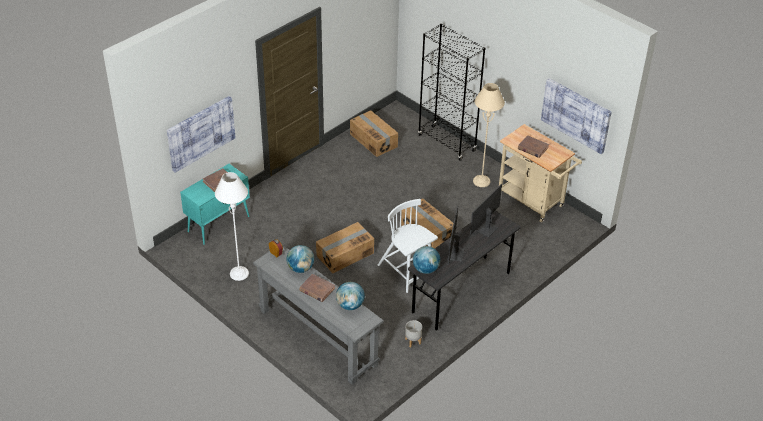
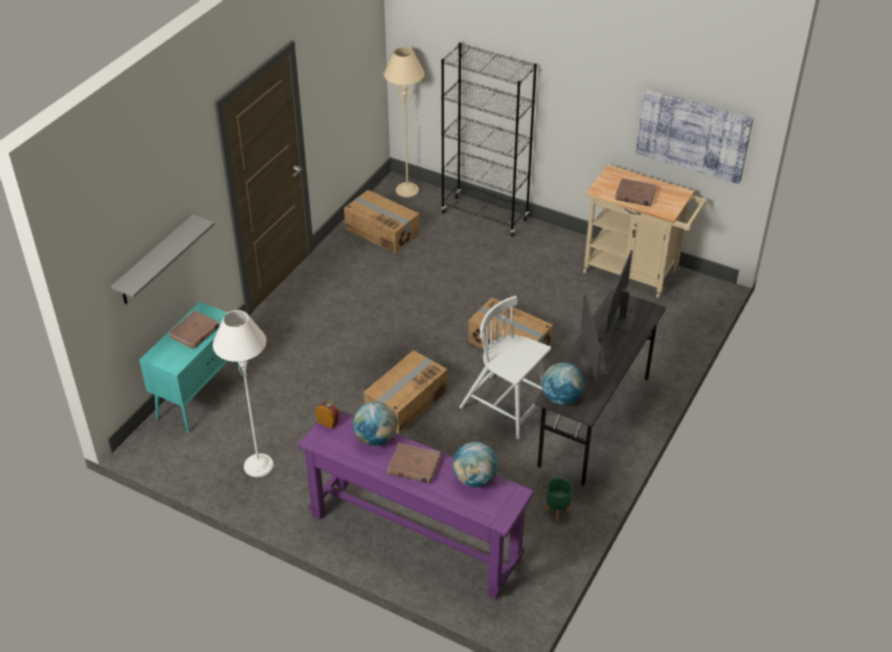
camera: 15 degrees left, 0 degrees up
picture [167,96,236,173] -> grey shelf [111,214,215,304]
grey console table [253,245,383,385] -> purple console table [297,410,534,599]
grey planter [405,320,422,347] -> green planter [545,478,572,520]
beige floor lamp [473,83,505,187] -> beige floor lamp moved to [384,47,425,197]

